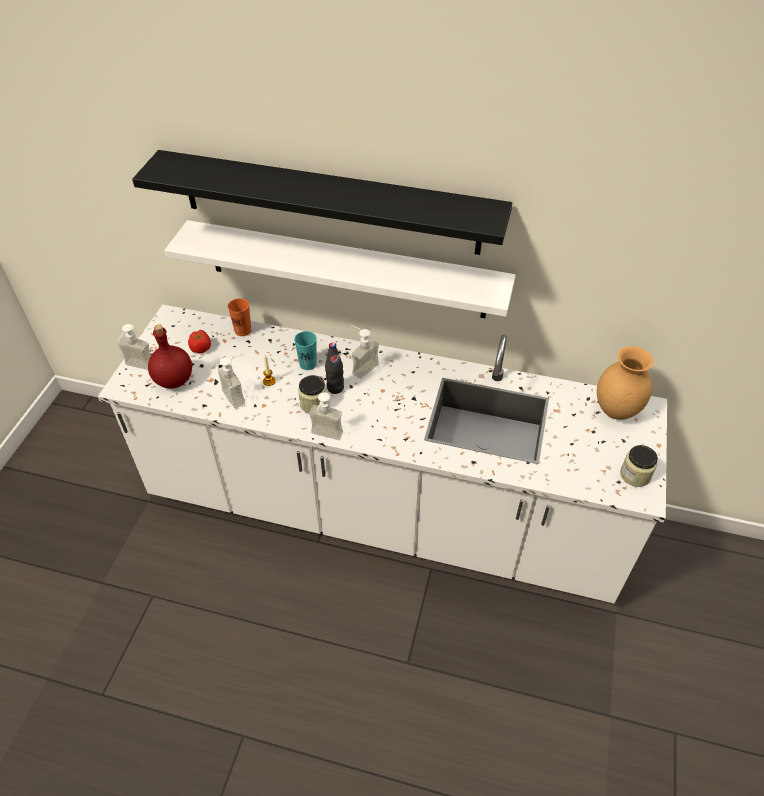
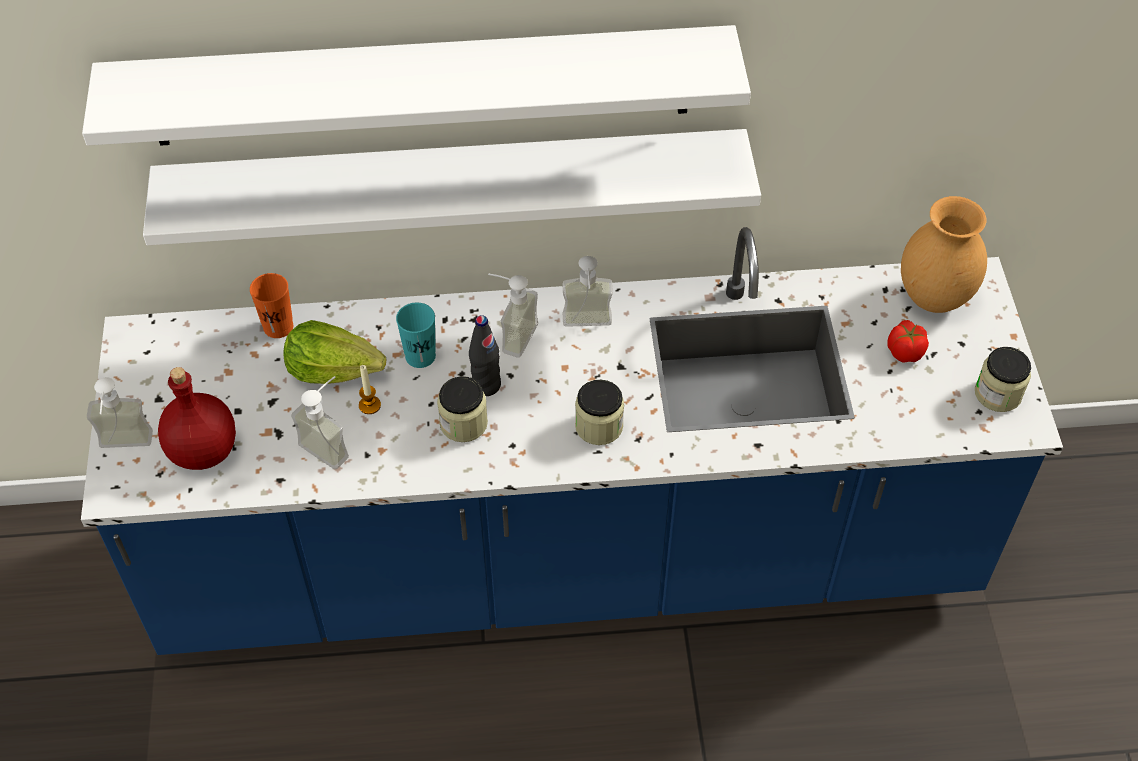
camera: 20 degrees left, 5 degrees up
white counter [98,304,667,603] -> blue counter [81,227,1063,655]
black shelf [132,150,512,255] -> white shelf [82,25,751,146]
tomato [188,330,211,354] -> tomato moved to [887,320,929,363]
soap dispenser [309,392,343,440] -> soap dispenser moved to [563,256,613,327]
none -> lettuce [284,320,387,384]
none -> jar [575,380,624,445]

